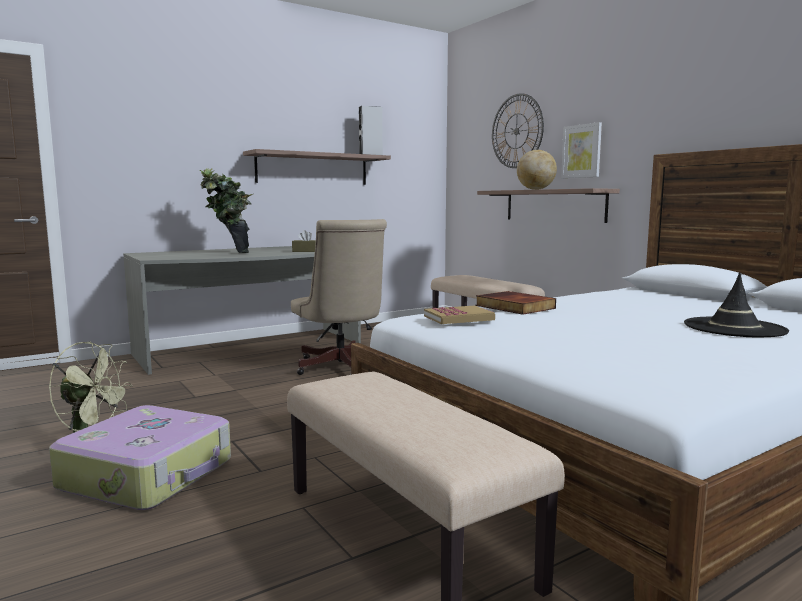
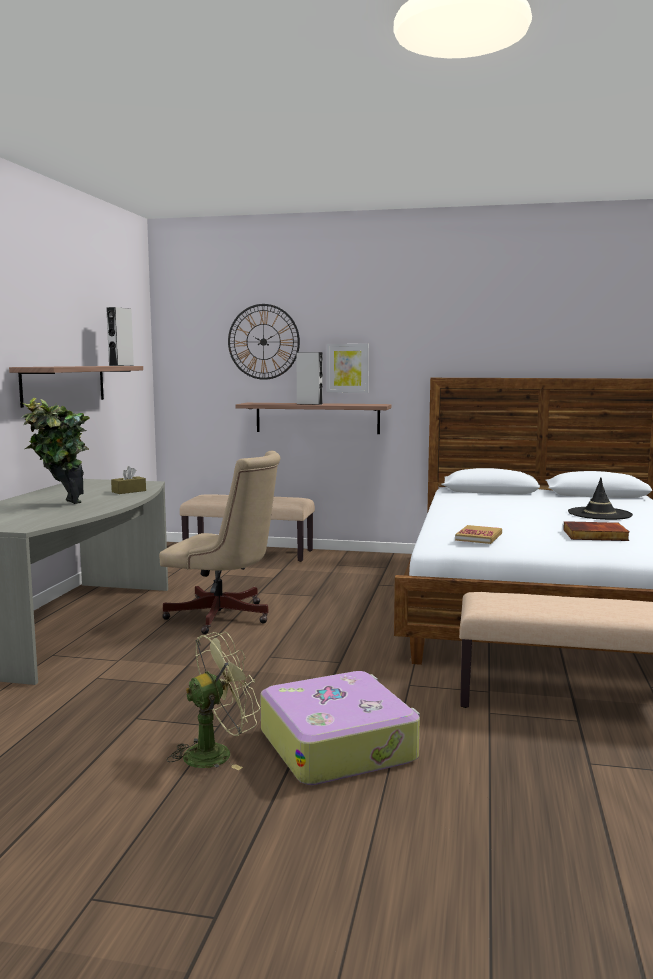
camera: 45 degrees left, 0 degrees up
book [475,291,556,315] -> book moved to [563,521,630,541]
globe [517,150,557,190] -> grey speaker [296,352,322,405]

